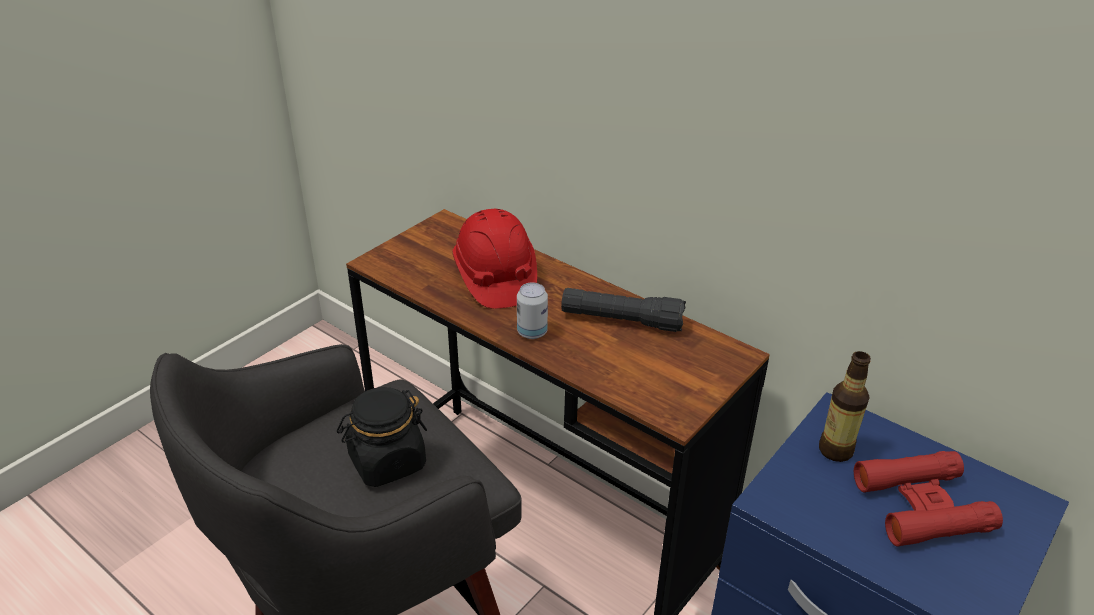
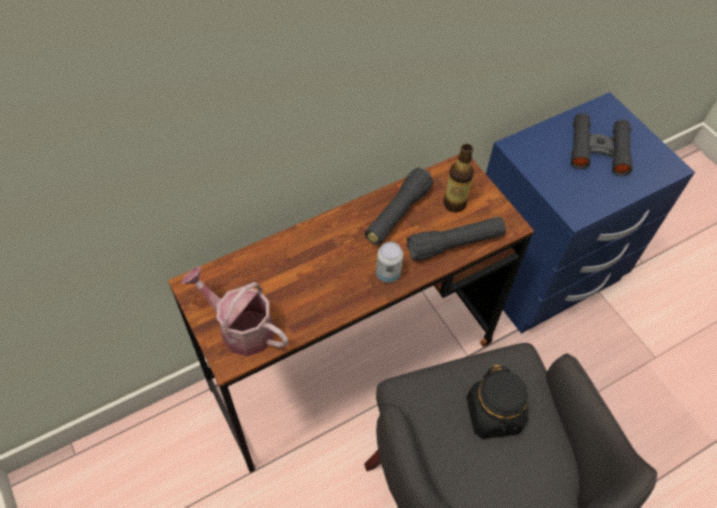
camera: 70 degrees left, 20 degrees up
red hard hat [453,209,537,309] -> none
bottle [819,351,871,462] -> bottle moved to [443,144,474,212]
red binoculars [854,451,1003,547] -> black binoculars [571,113,632,176]
none -> watering can [182,266,288,356]
none -> black flashlight [407,217,506,261]

